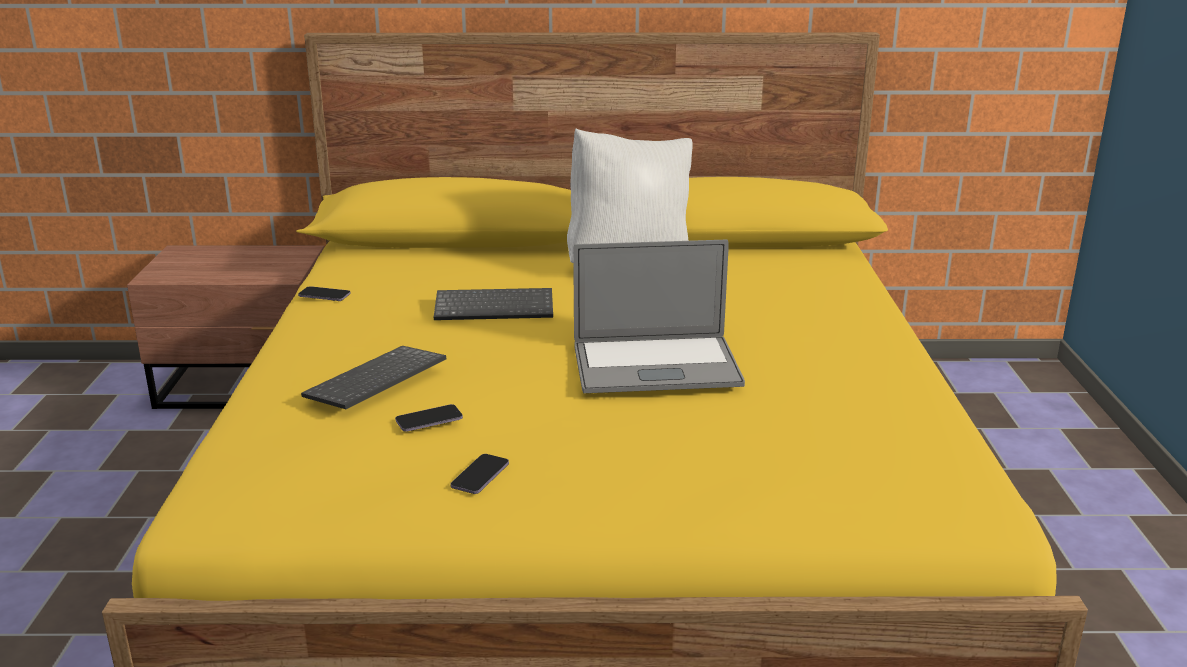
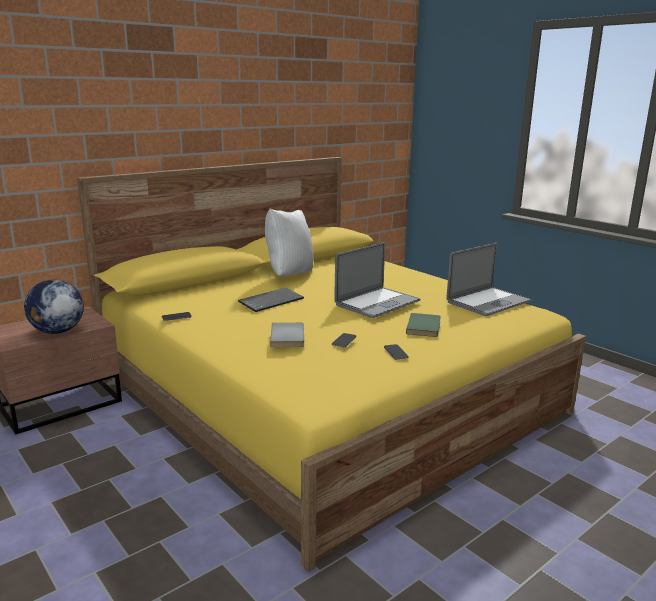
camera: 40 degrees left, 5 degrees down
keyboard [301,346,447,409] -> grey book [270,323,304,347]
none -> globe [24,280,84,334]
none -> green book [406,313,441,337]
none -> laptop [446,243,532,316]

